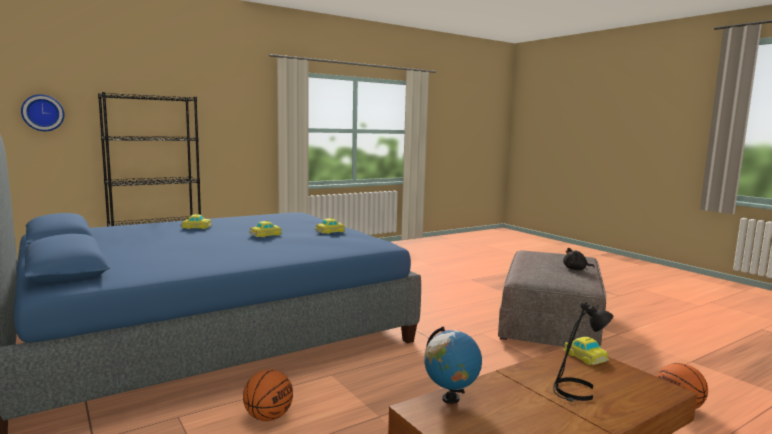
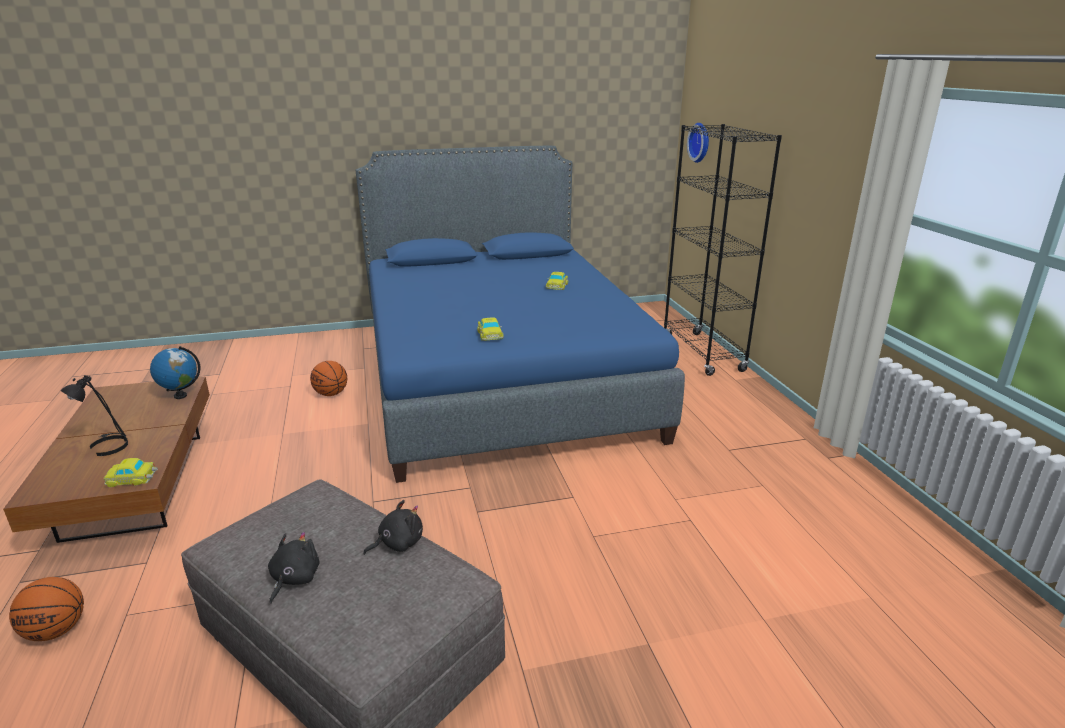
camera: 110 degrees right, 15 degrees up
toy car [249,220,282,237] -> none
none -> black plush toy [363,500,423,555]

